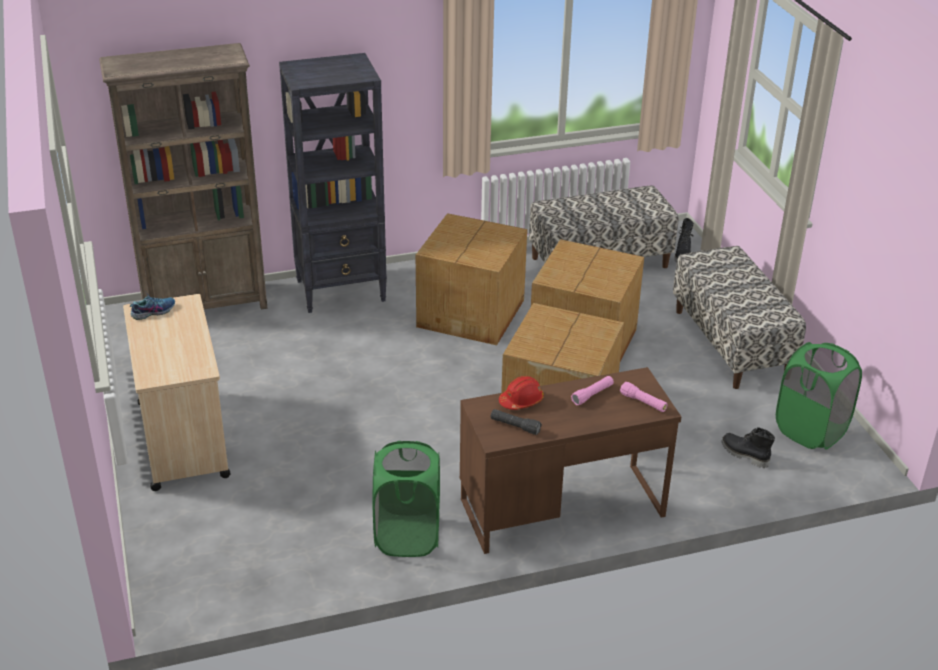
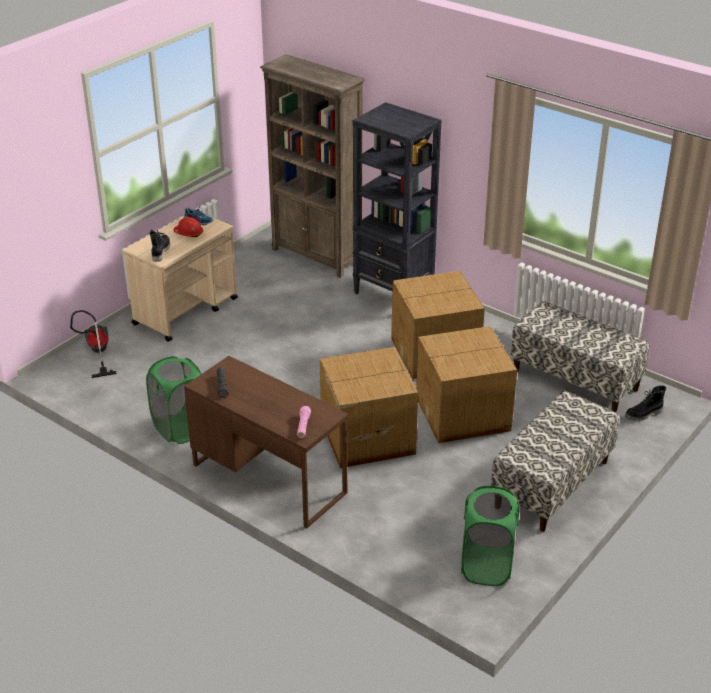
camera: 55 degrees right, 0 degrees up
red hard hat [499,376,544,410] -> red hard hat moved to [174,217,203,237]
pink flashlight [571,376,614,405] -> none
black boot [721,427,775,468] -> black boot moved to [150,229,170,262]
none -> vacuum cleaner [70,310,117,378]

